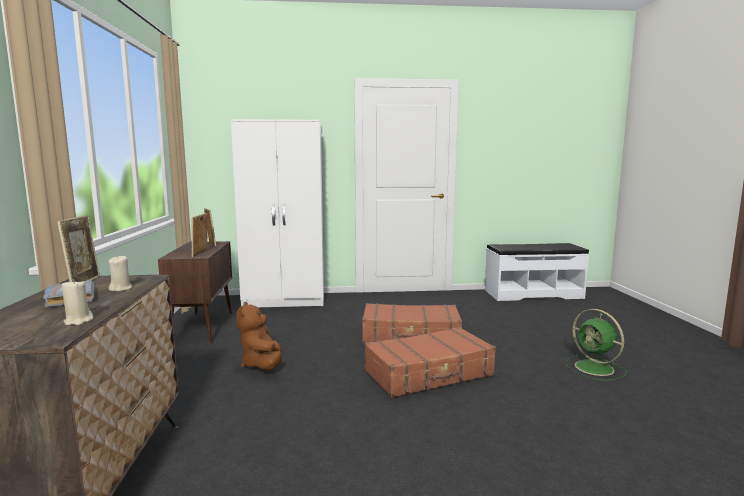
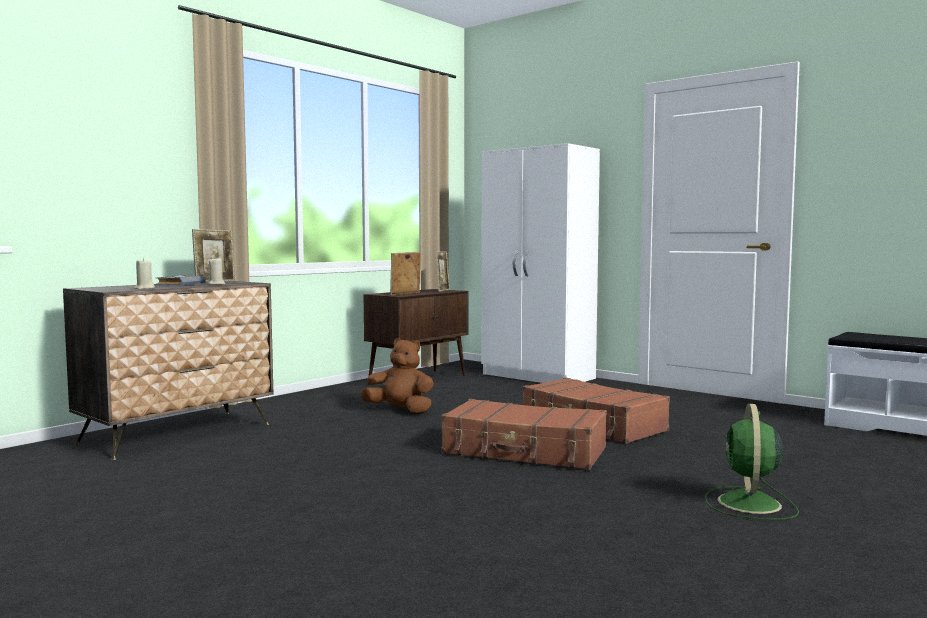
camera: 45 degrees right, 5 degrees down
brown plush toy [236,302,282,370] -> brown plush toy turned 75 degrees clockwise [360,338,434,413]

